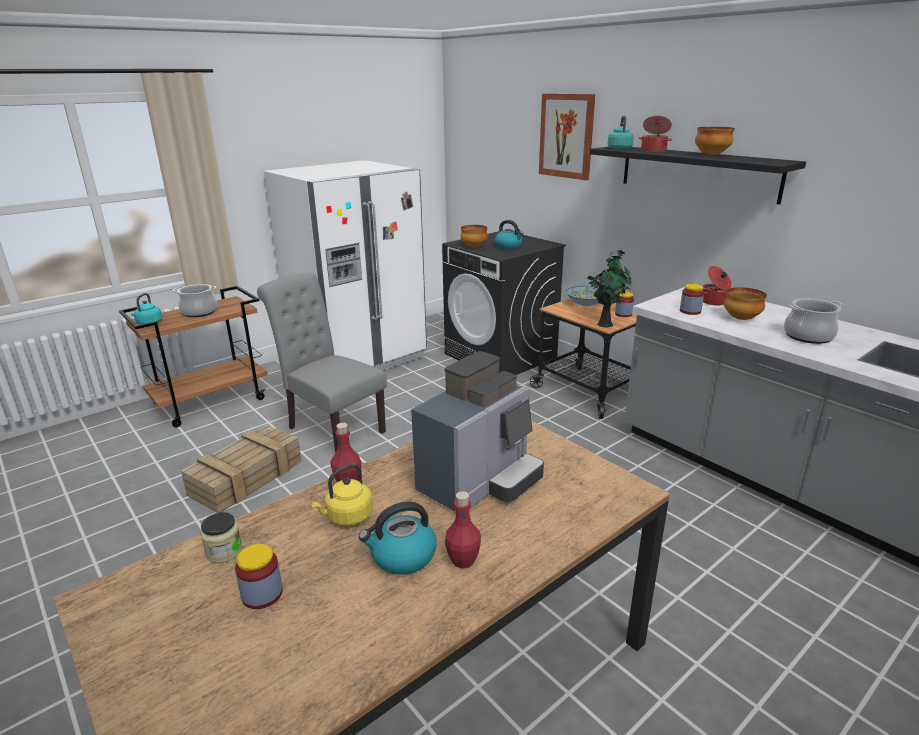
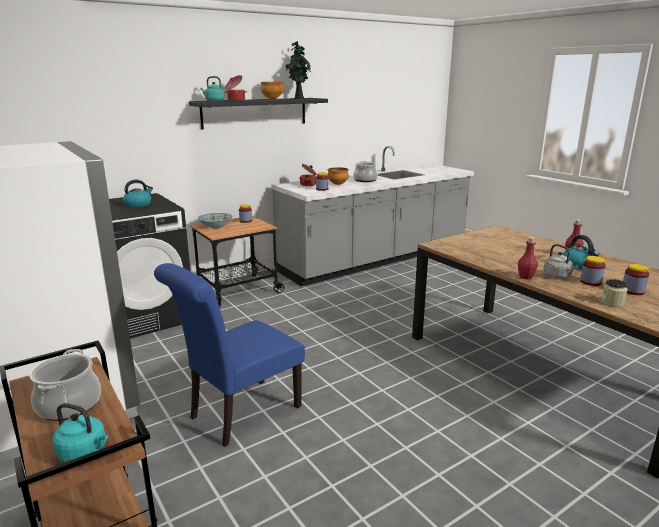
camera: 85 degrees left, 5 degrees down
crate [181,425,302,513] -> none
grey chair [257,272,387,453] -> blue chair [154,263,305,447]
yellow kettle [311,464,373,526] -> grey kettle [543,244,578,278]
coffee machine [411,351,544,513] -> none
bowl [461,225,488,247] -> none
picture [539,94,595,180] -> none
potted plant [587,250,632,327] -> potted plant moved to [286,41,311,99]
none -> jar [580,256,606,286]

